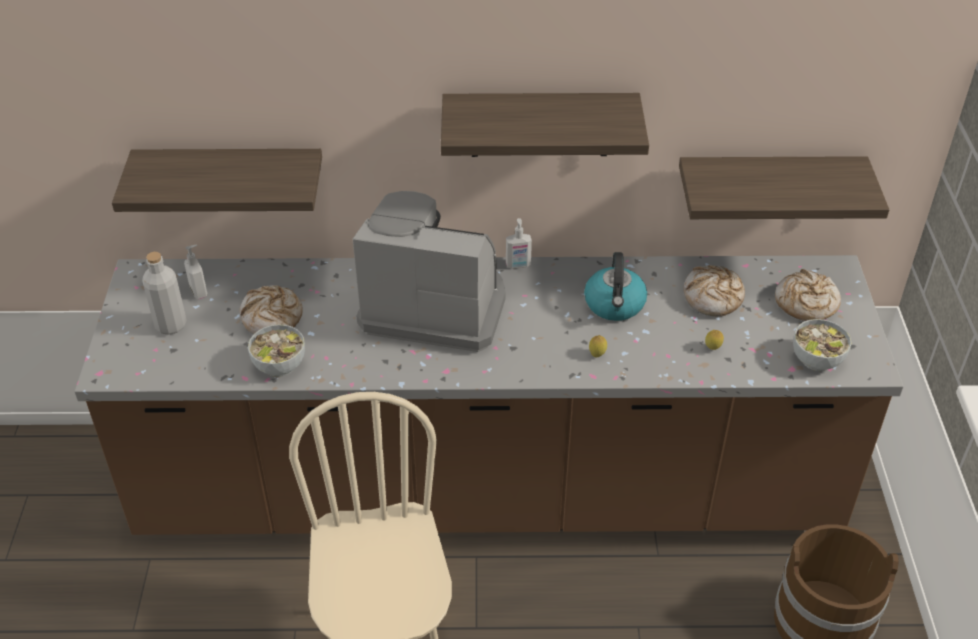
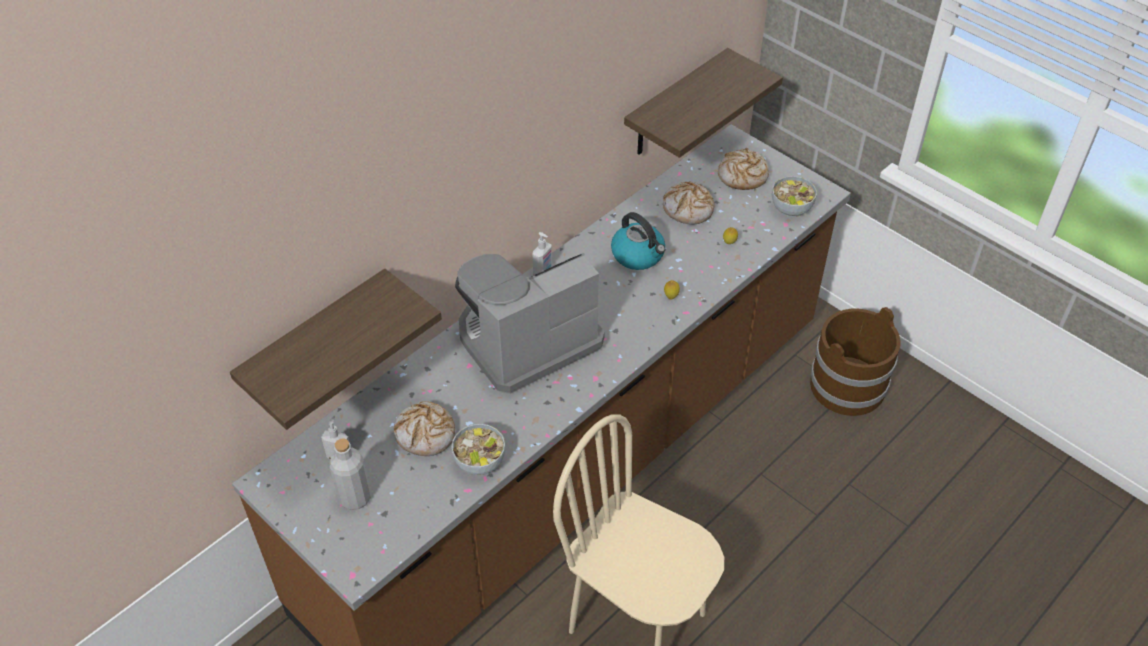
camera: 45 degrees left, 5 degrees up
shelf [441,93,649,157] -> none

